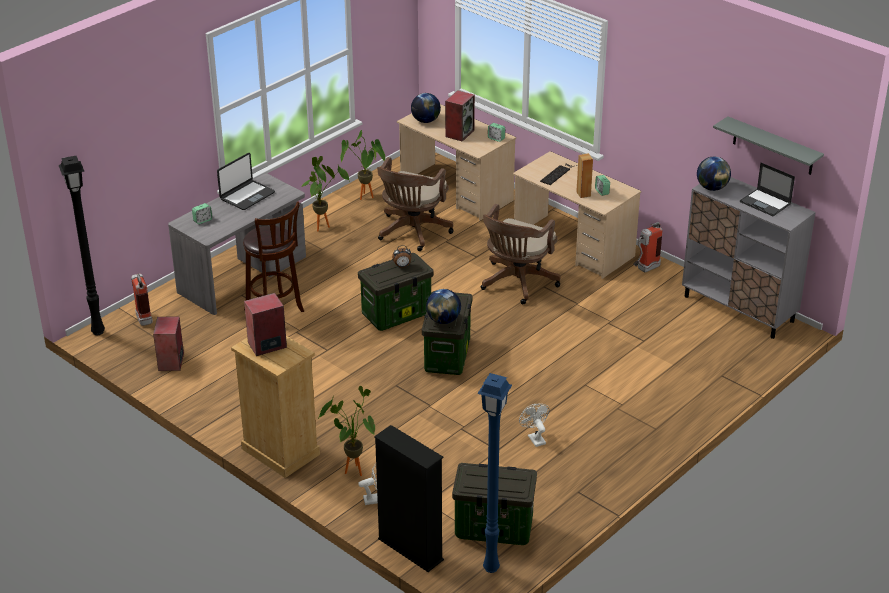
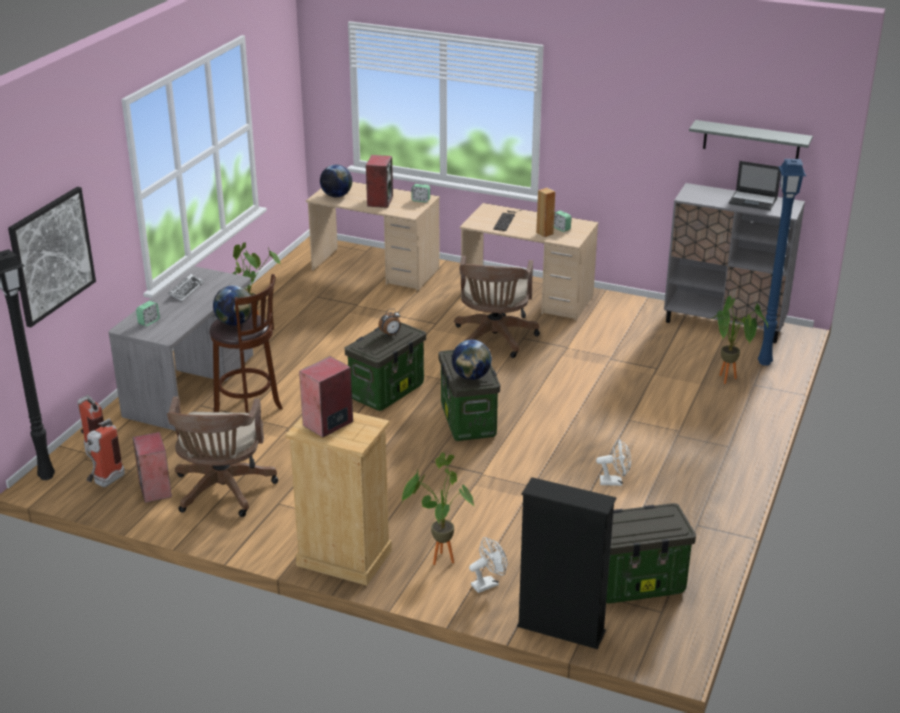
camera: 20 degrees left, 5 degrees down
laptop [217,153,275,210] -> keyboard [168,274,204,301]
potted plant [340,130,385,200] -> potted plant moved to [711,296,768,384]
brown office chair [377,157,454,251] -> brown office chair moved to [167,396,278,517]
blue floor lamp [477,373,512,573] -> blue floor lamp moved to [758,159,806,366]
white fan [519,404,550,447] -> white fan turned 135 degrees clockwise [596,439,631,486]
fire extinguisher [633,222,663,272] -> fire extinguisher moved to [85,419,125,487]
globe [697,157,731,191] -> globe moved to [213,285,252,326]
none -> picture [8,187,96,327]

